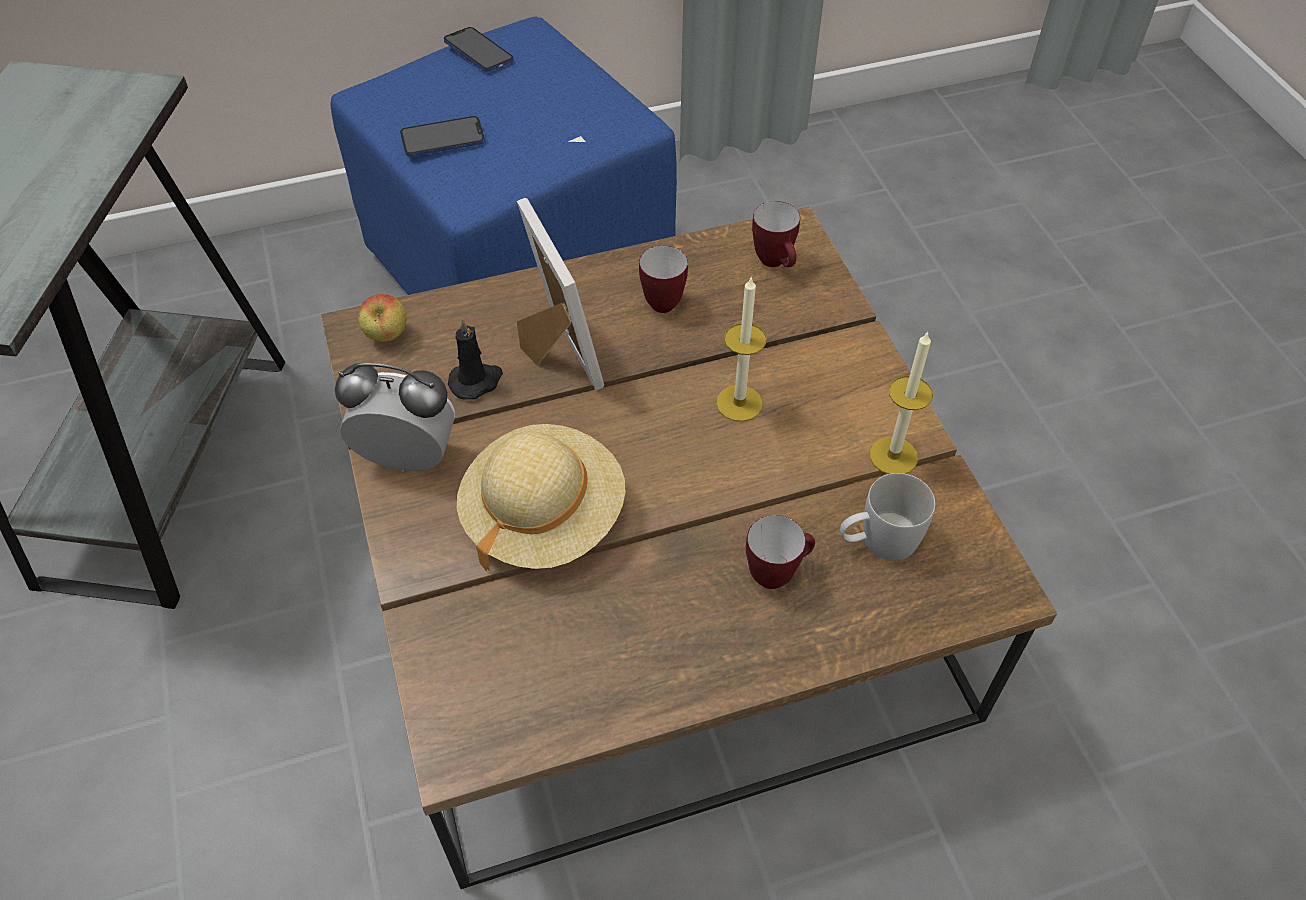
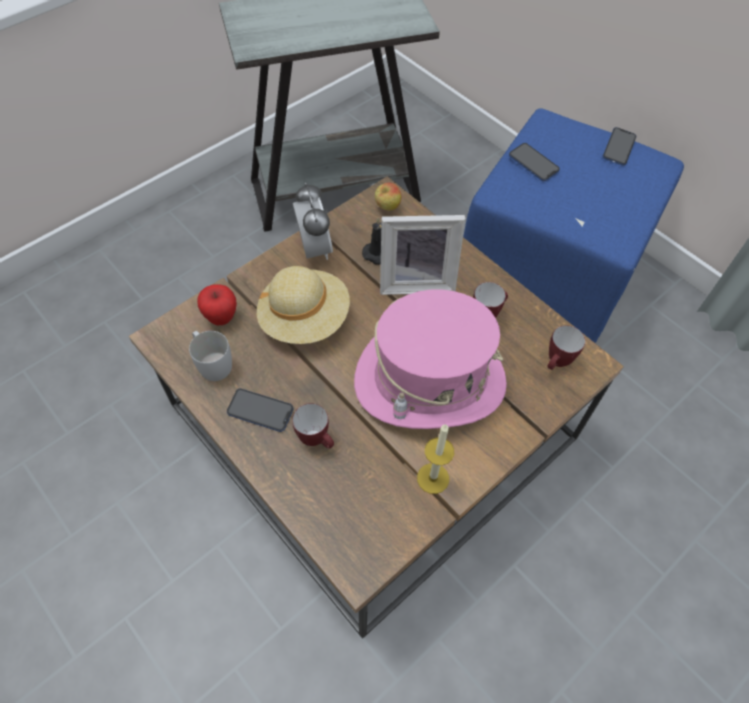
camera: 65 degrees right, 5 degrees up
picture frame [517,198,604,391] -> picture frame turned 45 degrees clockwise [380,215,465,295]
candle [716,276,766,422] -> pink hat [354,289,507,429]
white mug [840,473,935,561] -> white mug moved to [189,331,232,381]
none -> apple [197,284,237,325]
none -> phone [227,388,293,432]

